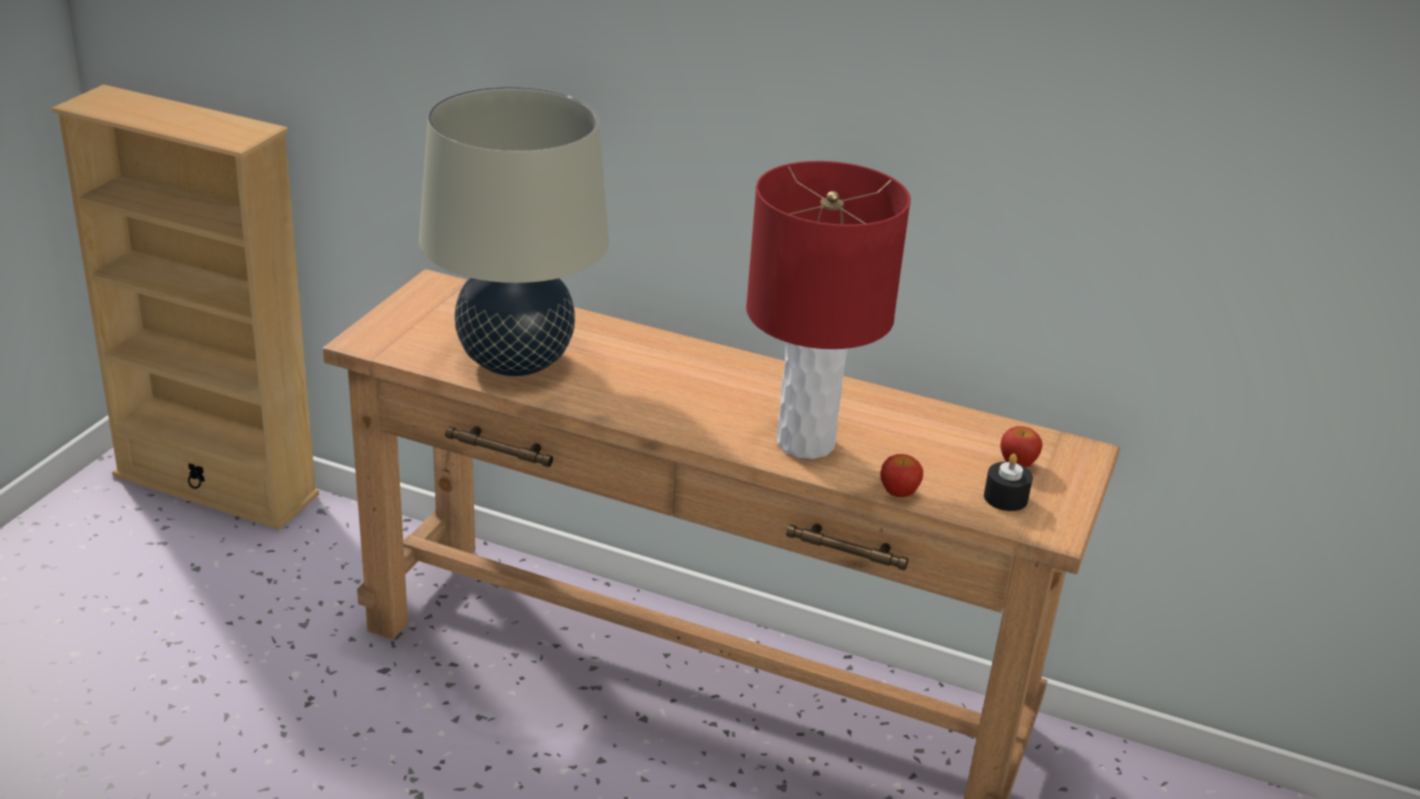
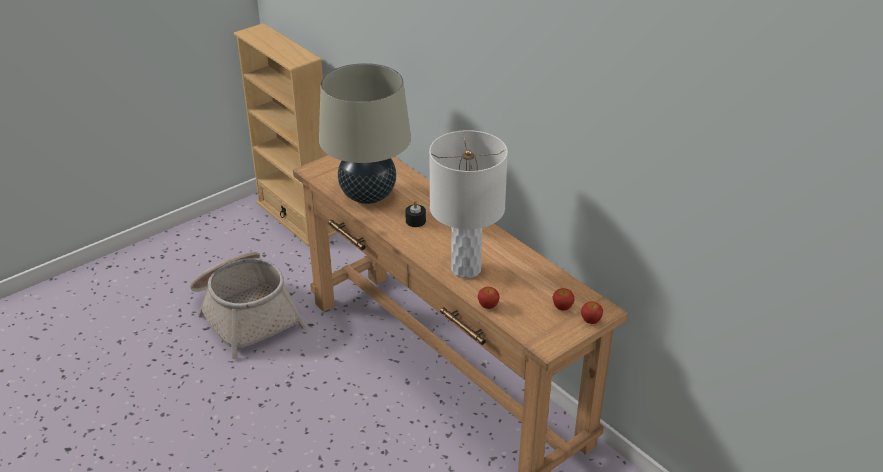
camera: 30 degrees right, 5 degrees up
red table lamp [746,161,911,459] -> white table lamp [429,130,508,278]
black candle [984,454,1033,511] -> black candle moved to [405,201,426,227]
none -> basket [190,252,306,359]
none -> apple [581,301,603,324]

